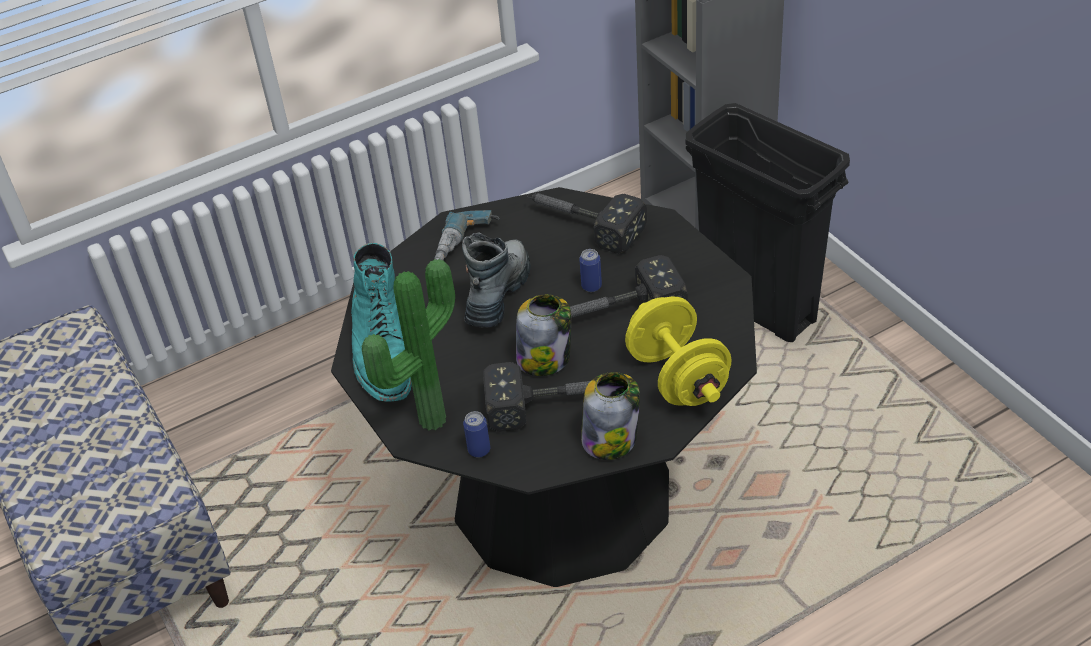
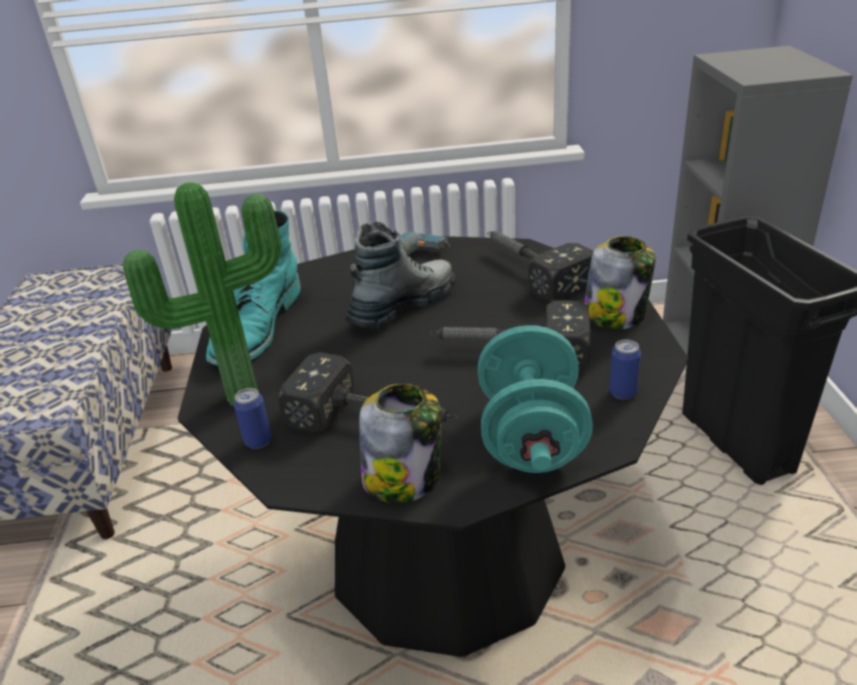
camera: 25 degrees right, 10 degrees down
jar [516,294,571,376] -> jar moved to [584,236,656,329]
can [579,249,602,292] -> can moved to [609,339,641,400]
yellow dumbbell [625,297,732,406] -> turquoise dumbbell [478,325,593,473]

